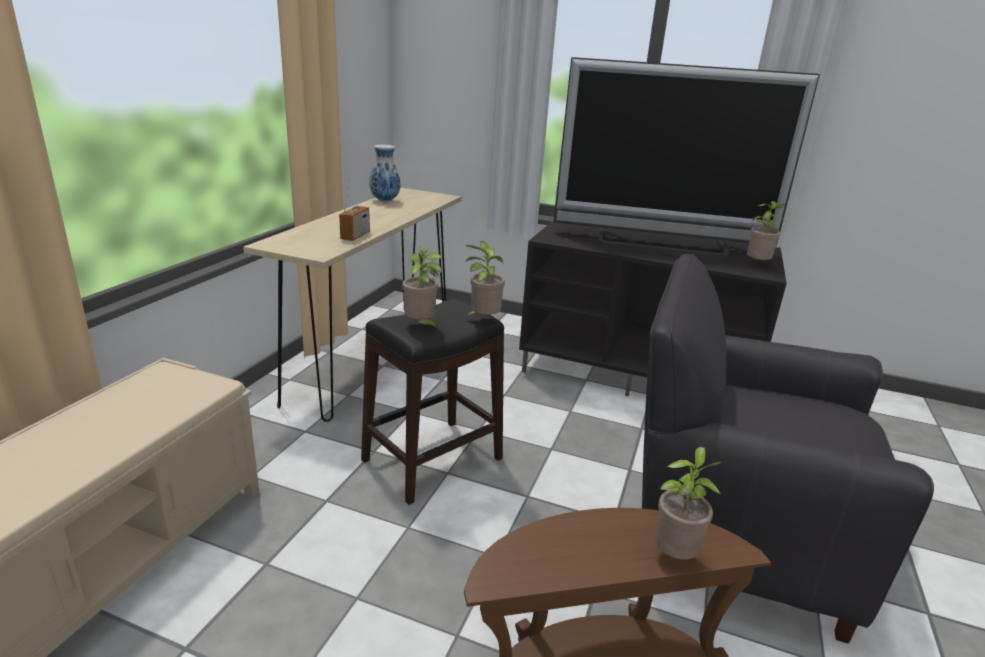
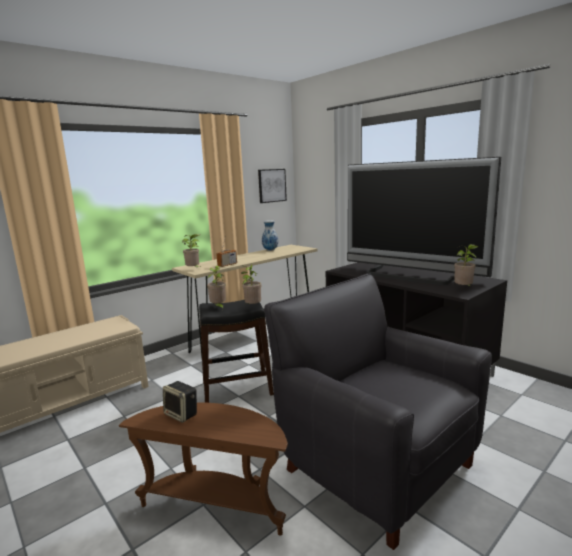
camera: 30 degrees right, 10 degrees down
potted plant [654,446,723,560] -> potted plant moved to [182,234,200,267]
none -> speaker [163,381,197,423]
none -> picture [258,169,287,203]

